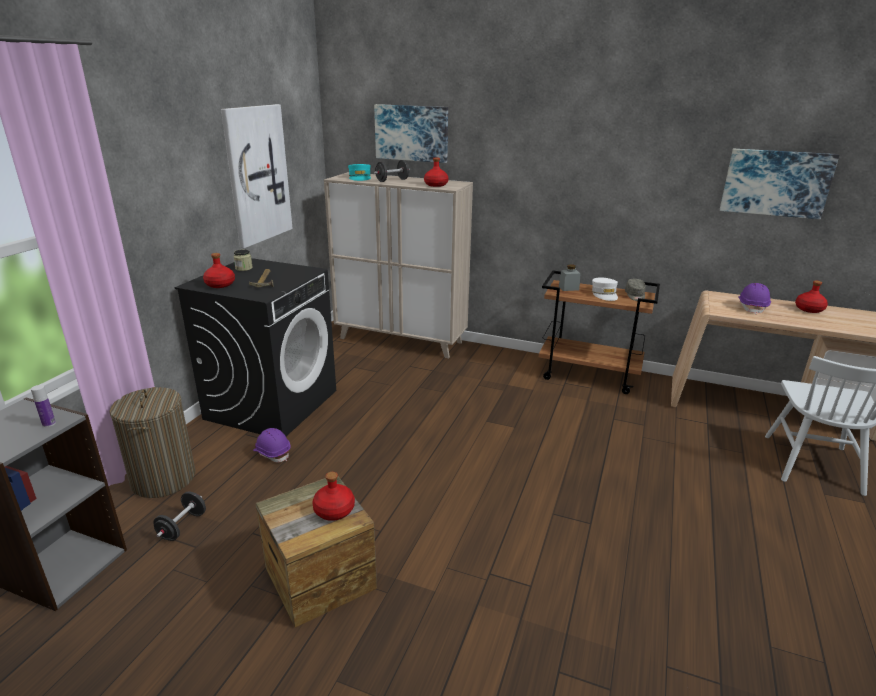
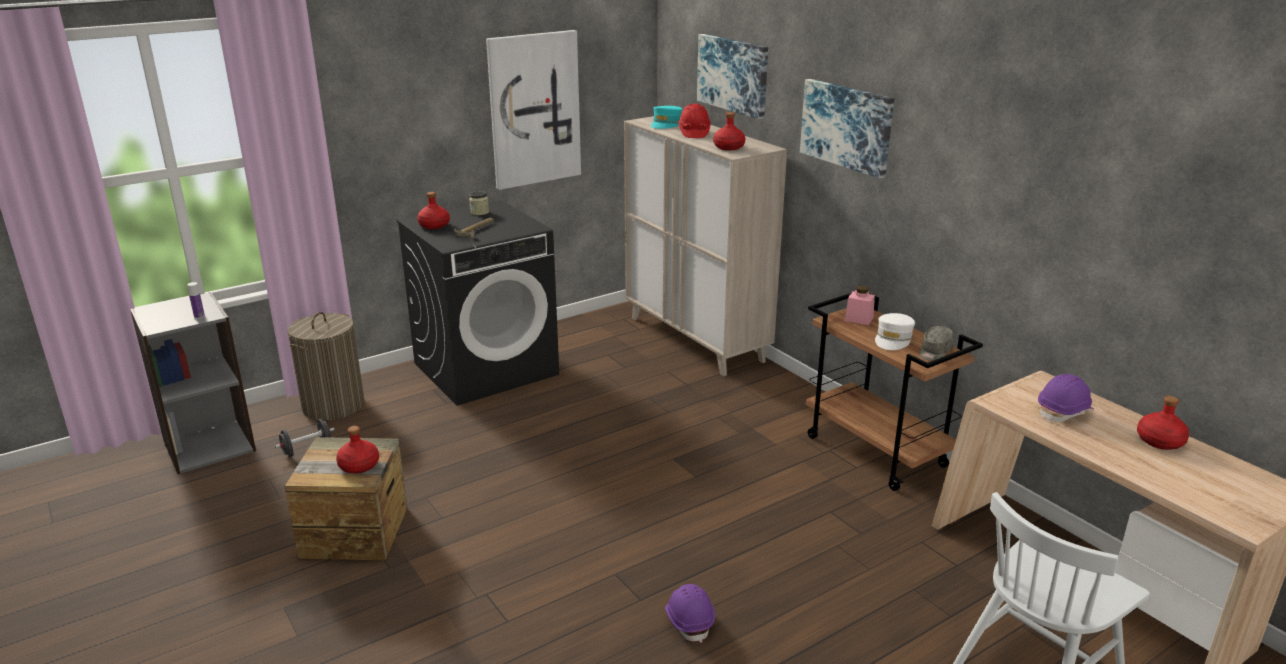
camera: 35 degrees right, 0 degrees up
purple hard hat [253,428,290,462] -> purple hard hat moved to [665,584,715,643]
black dumbbell [374,160,410,182] -> red hard hat [678,104,711,138]
grey jar [559,264,581,291] -> pink jar [845,286,875,325]
picture [720,149,839,219] -> picture moved to [800,79,894,178]

